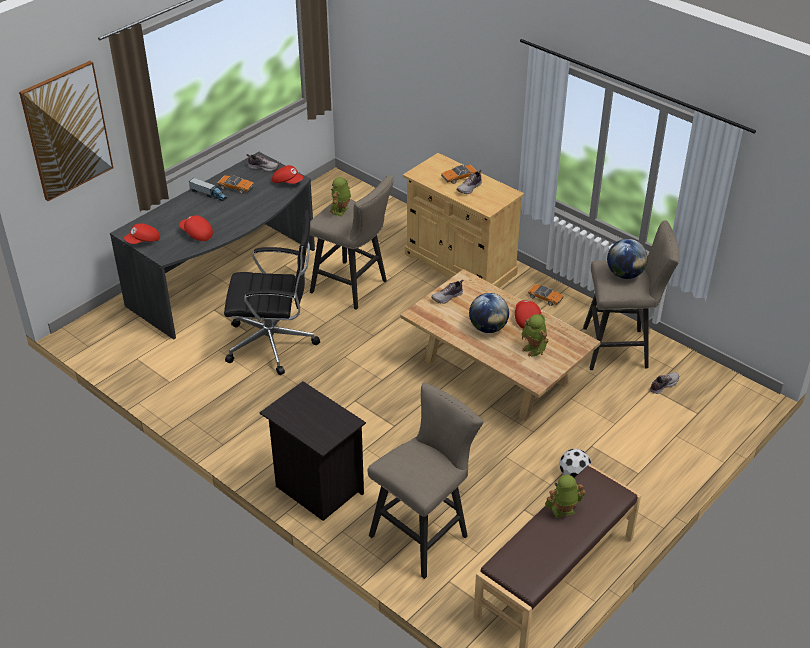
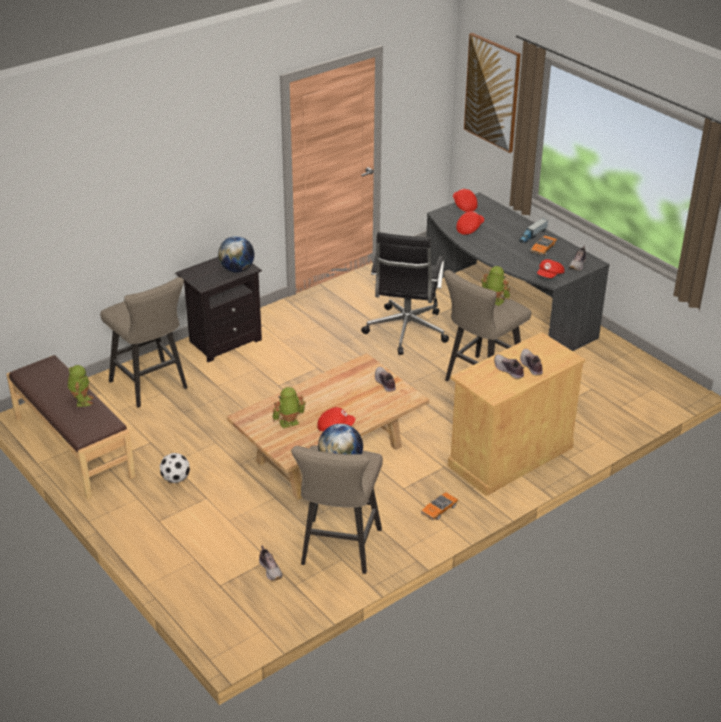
camera: 100 degrees right, 5 degrees down
toy car [441,165,477,184] -> shoe [520,349,543,376]
globe [469,293,509,333] -> globe moved to [218,236,254,272]

